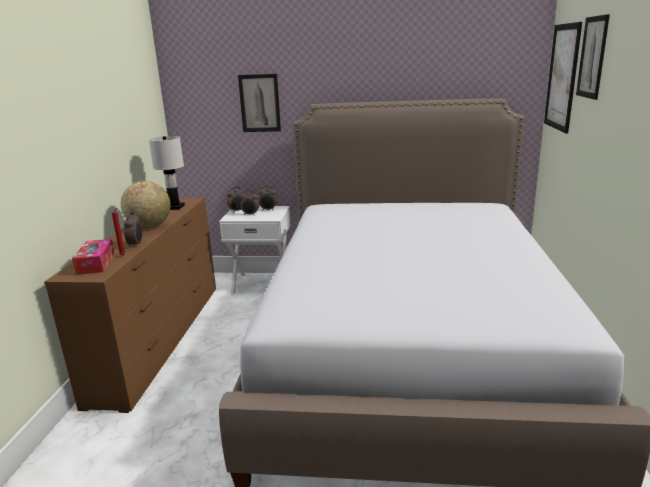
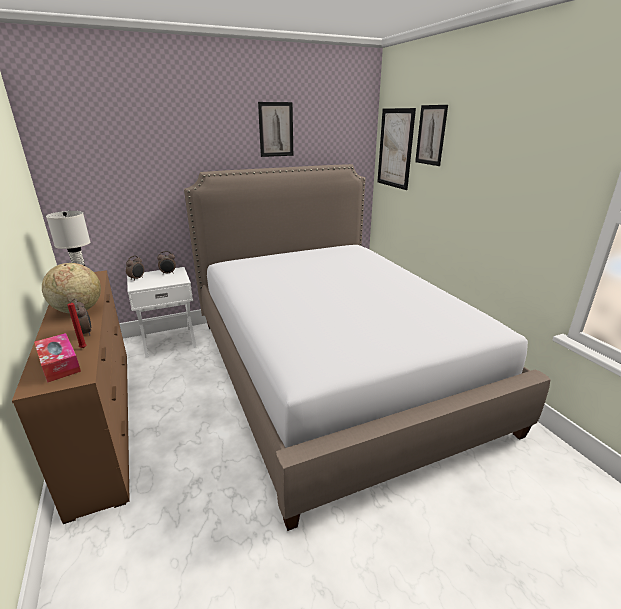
camera: 30 degrees left, 5 degrees up
picture [238,74,281,132] -> picture moved to [258,102,293,157]
alarm clock [240,190,259,216] -> none

